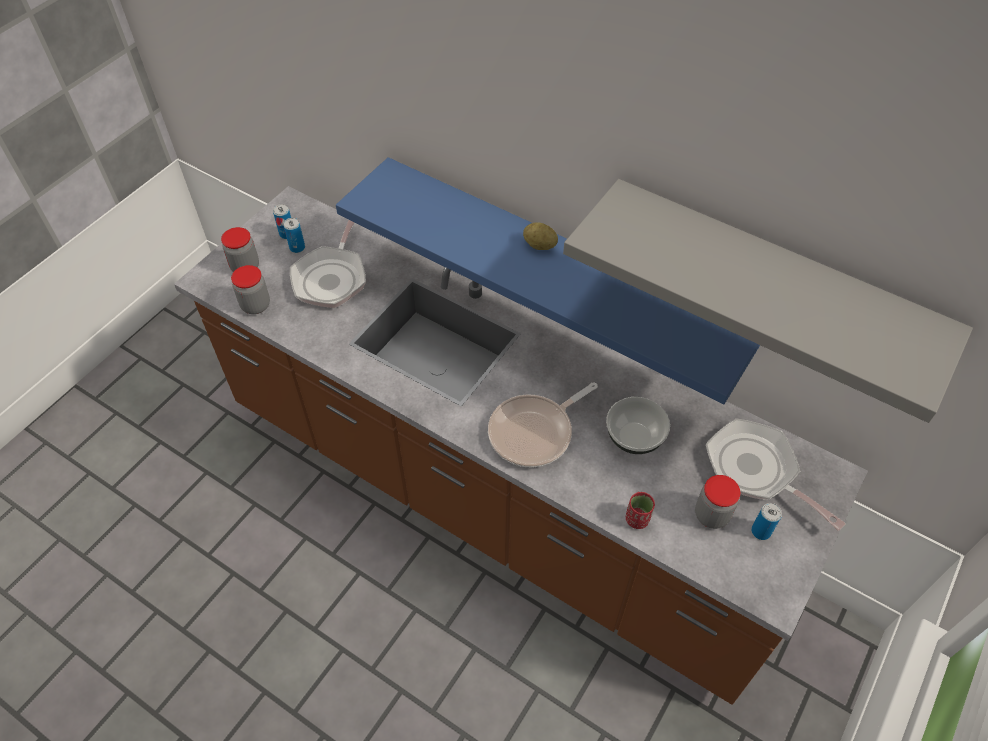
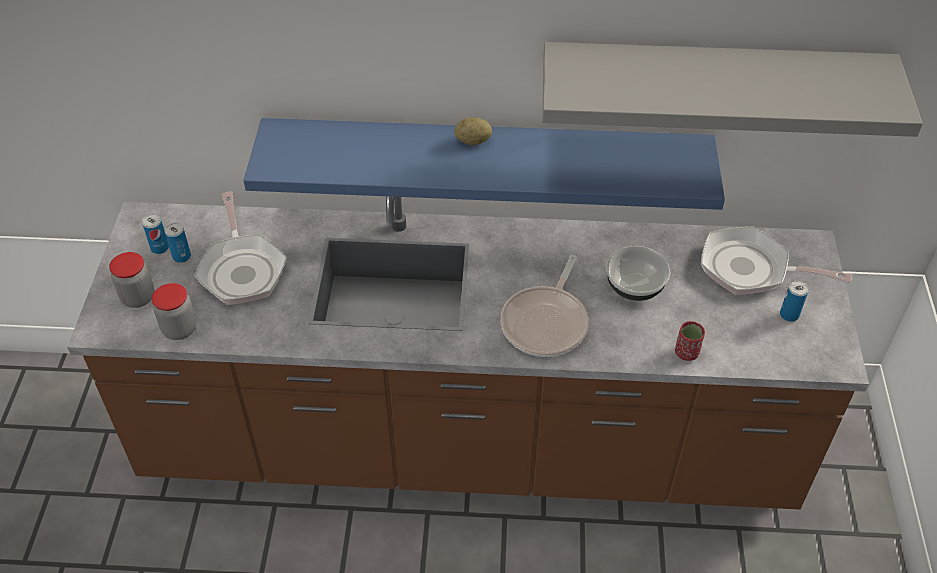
camera: 30 degrees left, 5 degrees down
jar [695,475,740,529] -> none

